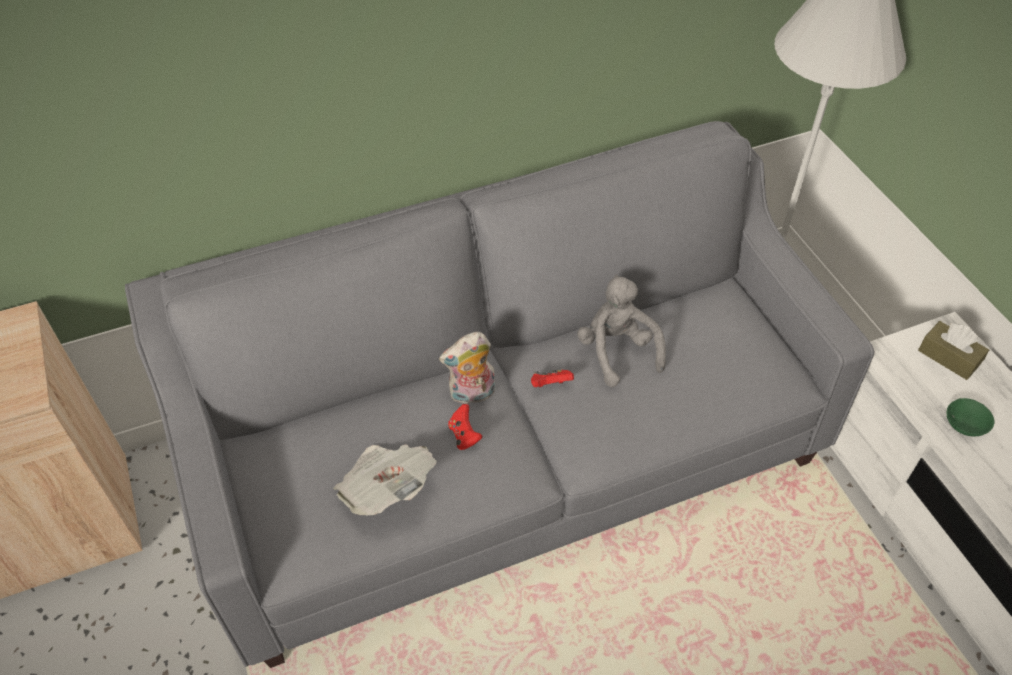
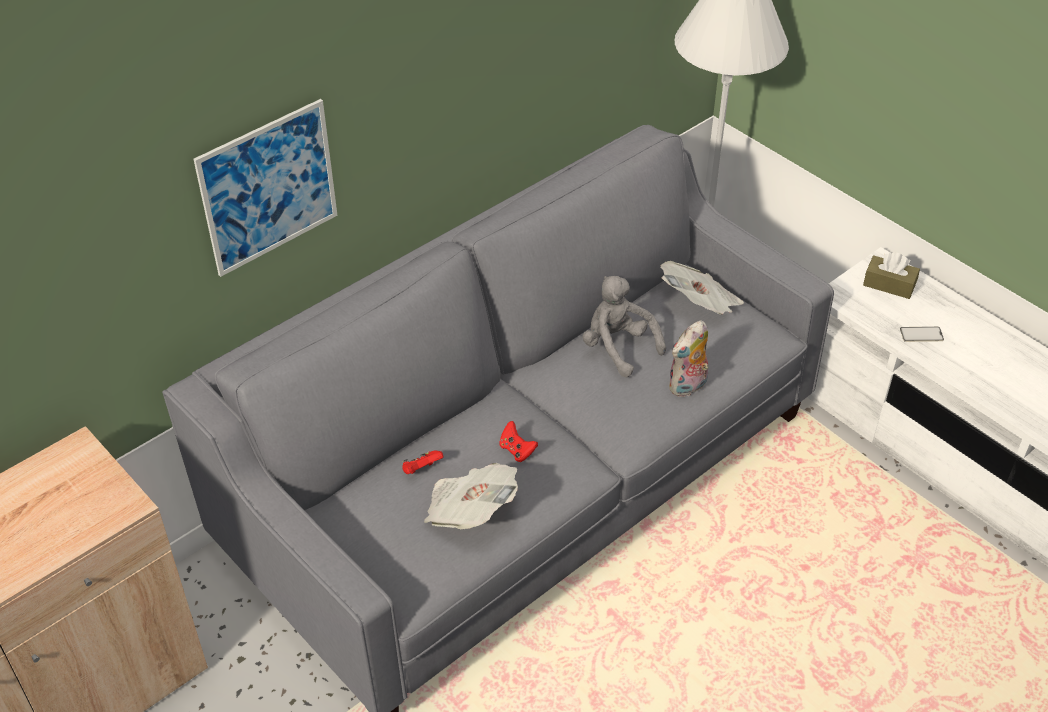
camera: 20 degrees left, 5 degrees down
plush toy [439,332,495,405] -> plush toy moved to [669,321,709,397]
red game controller [531,369,574,387] -> red game controller moved to [402,450,444,474]
green bowl [947,398,995,436] -> phone [900,327,944,342]
none -> picture [193,99,337,277]
none -> newspaper [660,261,744,315]

